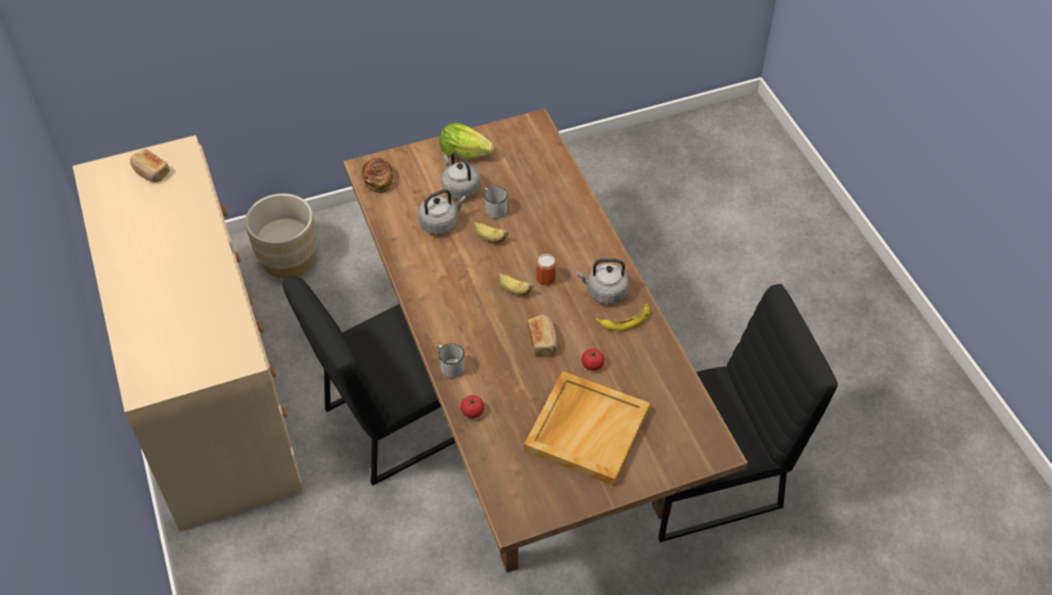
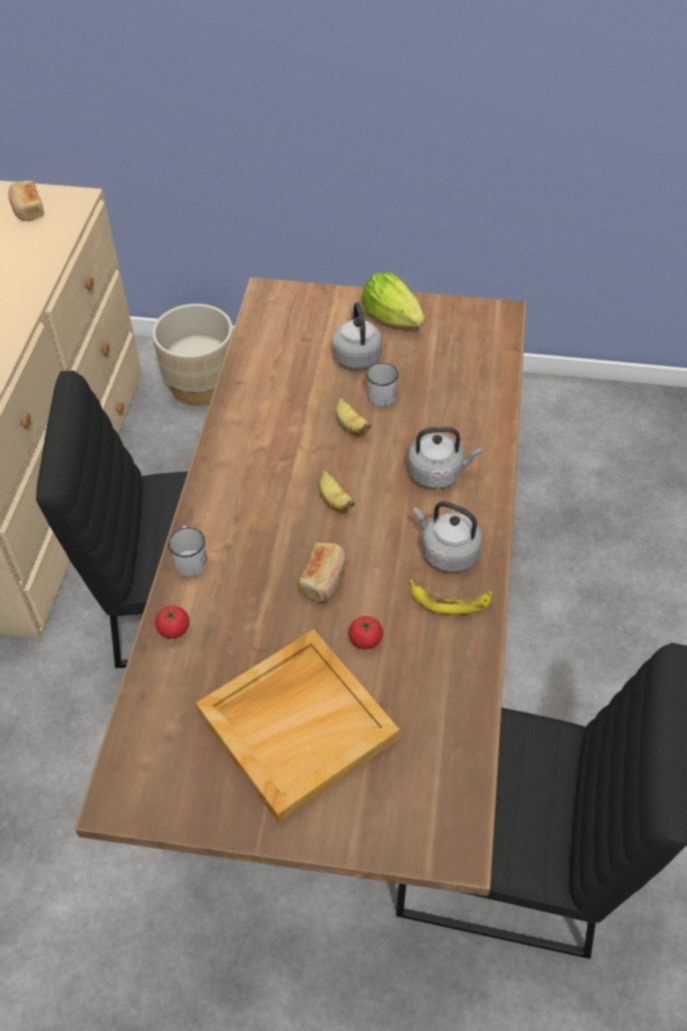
camera: 30 degrees right, 0 degrees up
bread [362,158,394,193] -> none
grey kettle [418,189,466,235] -> grey kettle moved to [407,427,482,489]
can [536,254,556,286] -> none

